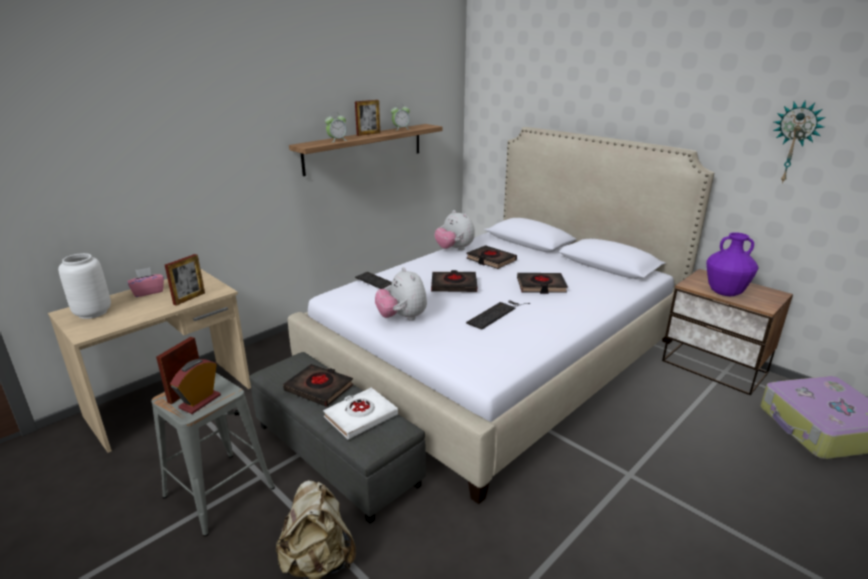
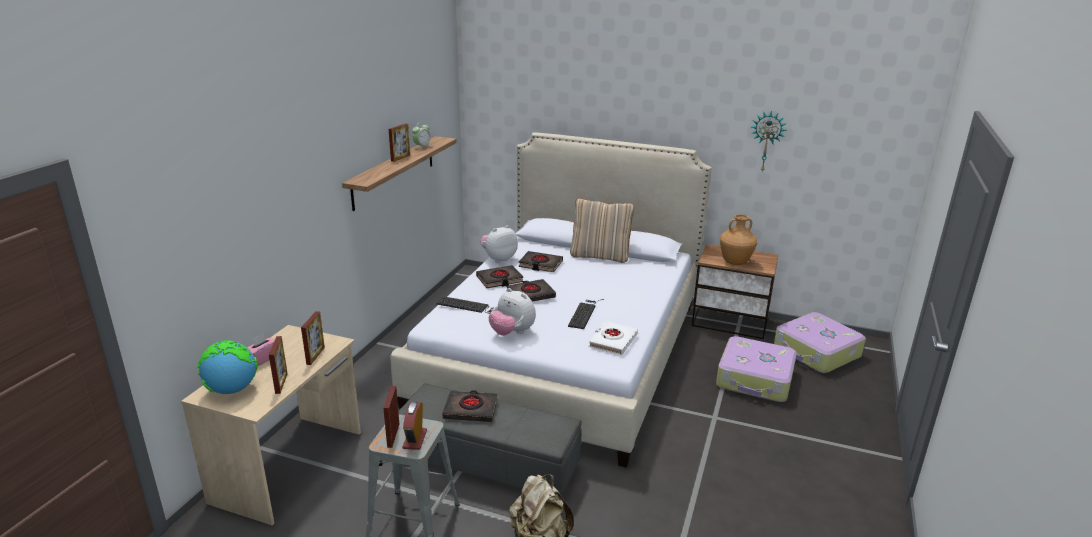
camera: 25 degrees left, 0 degrees up
white vase [58,253,111,319] -> globe [198,340,257,394]
white book [323,388,398,439] -> white book moved to [588,321,638,355]
alarm clock [325,112,348,143] -> none
plush toy [435,210,475,250] -> plush toy turned 120 degrees clockwise [480,225,518,263]
black book [517,273,568,294] -> black book moved to [476,265,523,288]
purple vase [706,232,759,296] -> brown vase [720,214,757,265]
none -> picture frame [269,336,288,394]
none -> beige pillow [570,198,634,263]
none -> suitcase [716,336,797,402]

